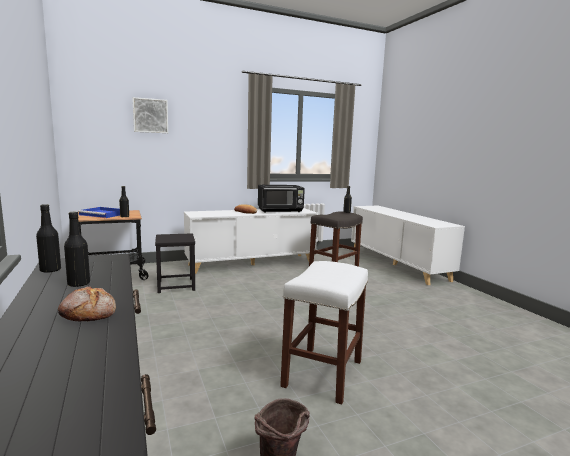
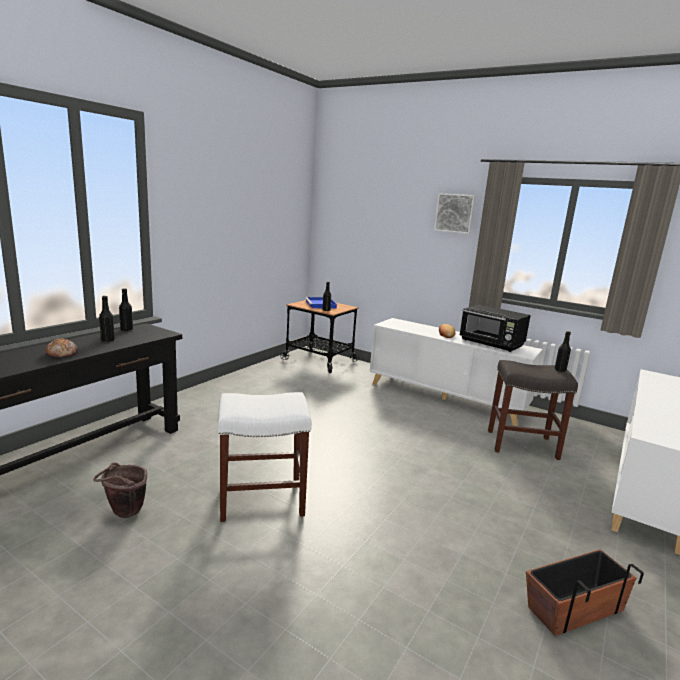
camera: 55 degrees right, 5 degrees up
picture [132,97,168,133] -> picture moved to [434,193,476,234]
black stool [155,233,195,293] -> none
none -> planter [526,549,644,636]

